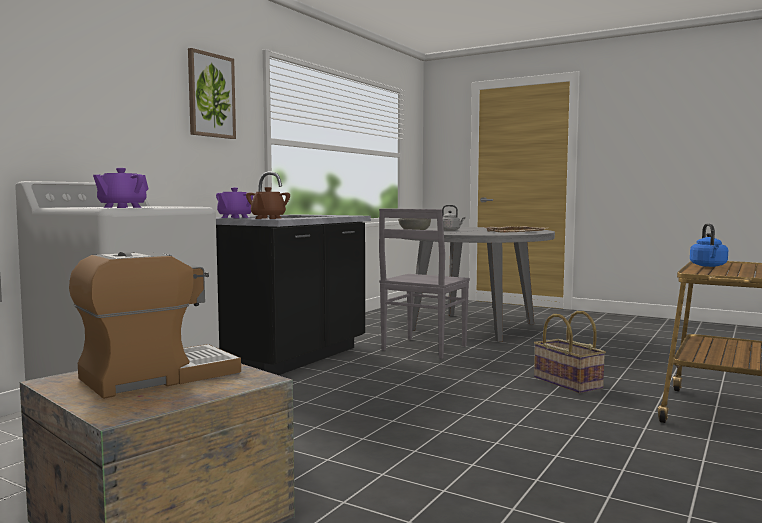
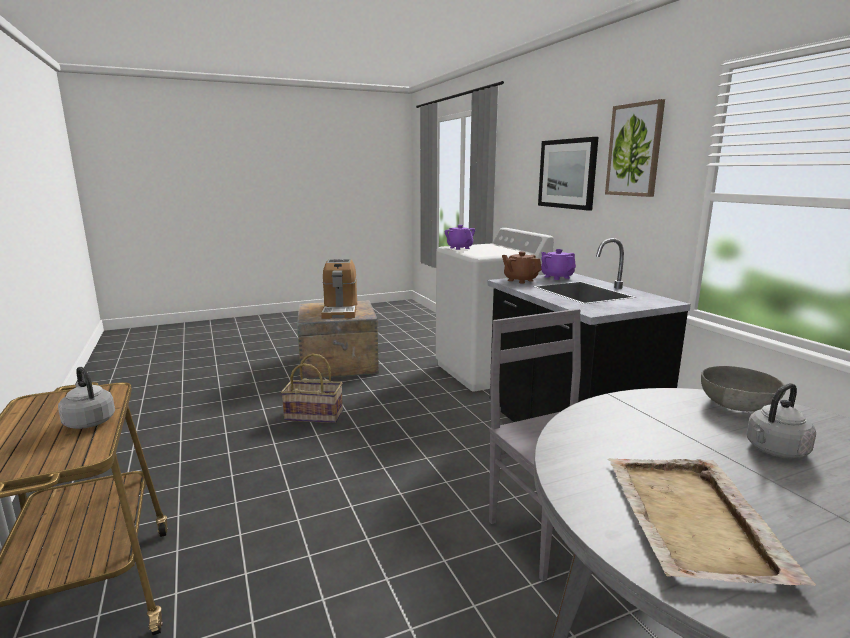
camera: 125 degrees right, 10 degrees up
basket [534,311,606,393] -> basket moved to [281,353,343,423]
blue kettle [690,223,728,267] -> grey kettle [58,367,115,429]
none -> picture [538,137,598,211]

